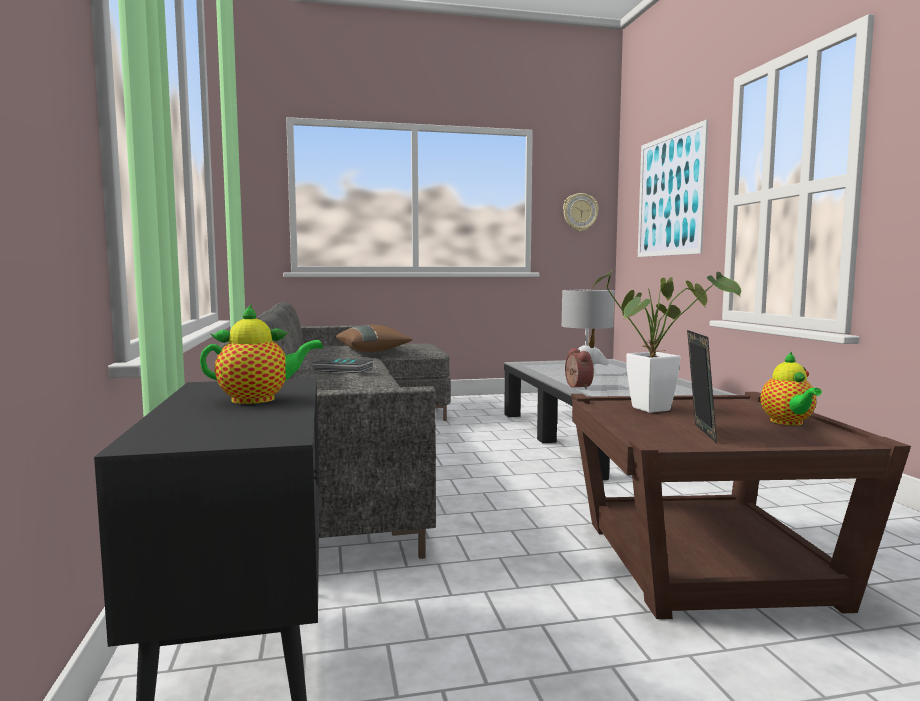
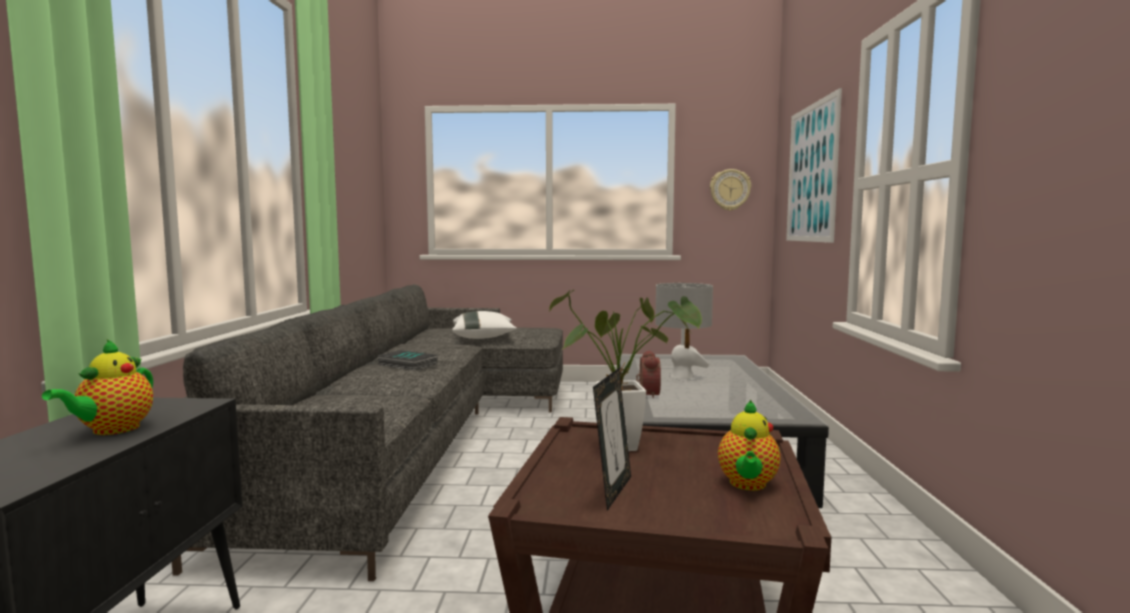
camera: 15 degrees right, 0 degrees up
teapot [200,304,323,404] -> teapot turned 105 degrees clockwise [42,339,153,435]
brown pillow [336,325,413,352] -> white pillow [452,311,517,339]

